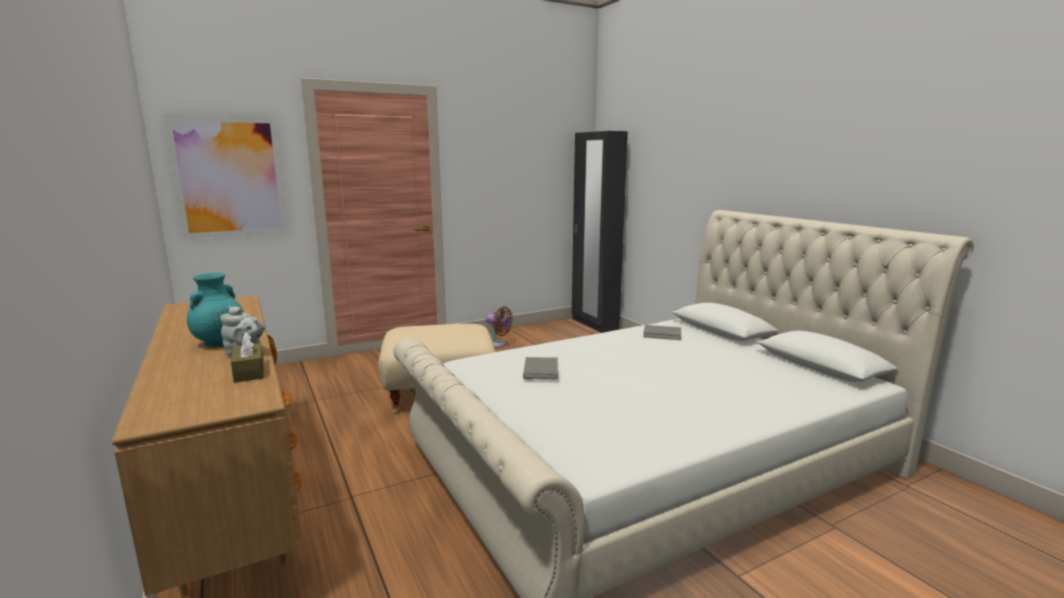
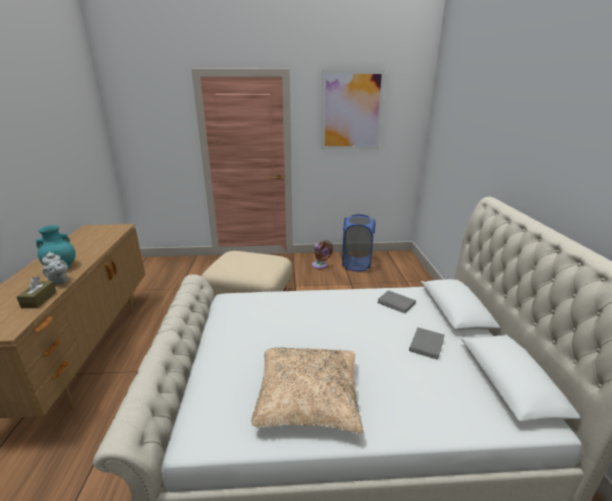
camera: 25 degrees right, 10 degrees up
picture [164,115,288,239] -> picture moved to [321,70,385,150]
grey book [523,357,558,379] -> grey book moved to [409,327,445,360]
black wardrobe [572,131,628,333] -> none
none -> beige pillow [251,347,363,434]
none -> blue laundry basket [342,214,375,271]

